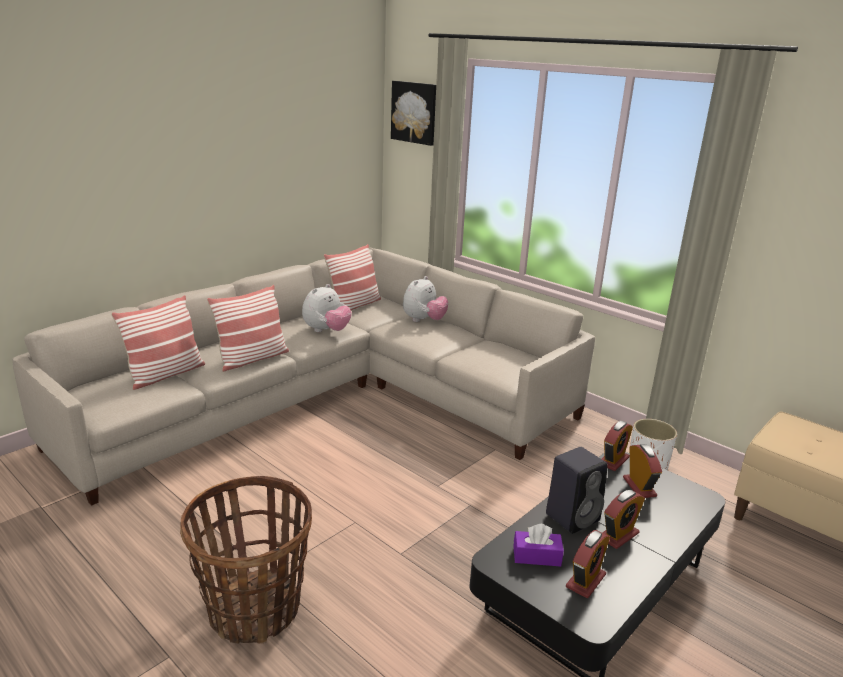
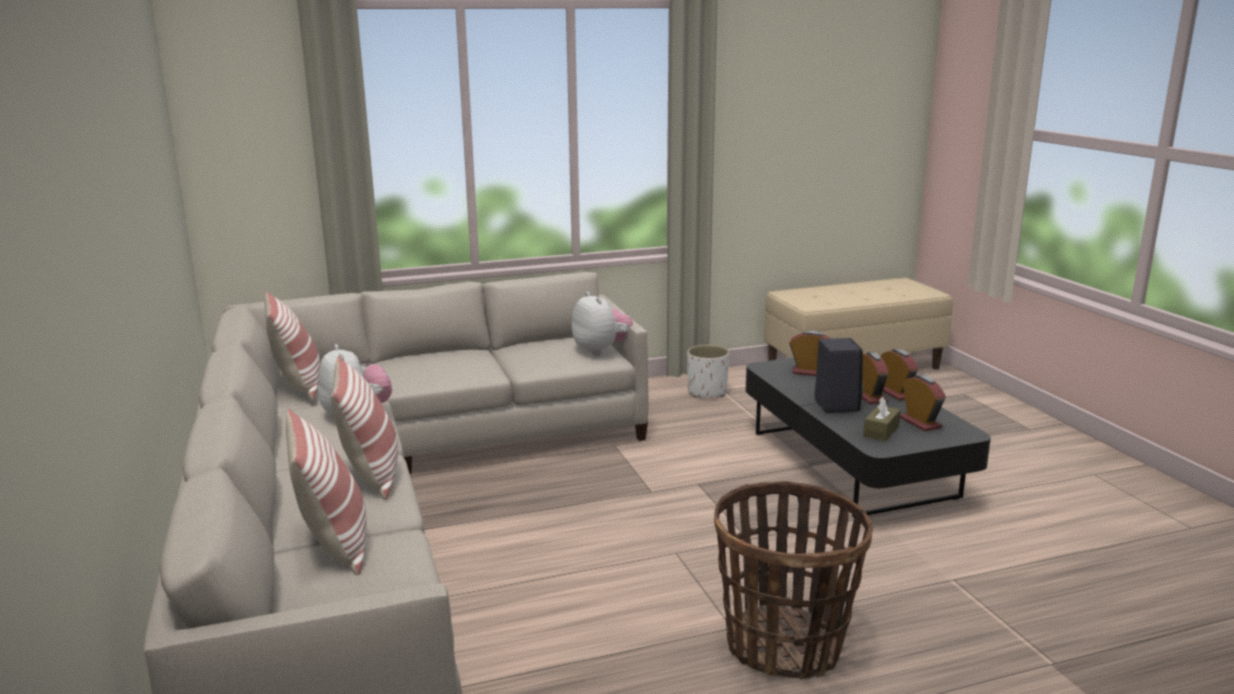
camera: 60 degrees left, 5 degrees down
picture [391,81,436,146] -> none
plush toy [403,276,448,322] -> plush toy moved to [572,291,633,356]
purple tissue box [513,524,564,567] -> brown tissue box [863,396,901,441]
alarm clock [602,421,633,471] -> alarm clock moved to [881,349,919,401]

